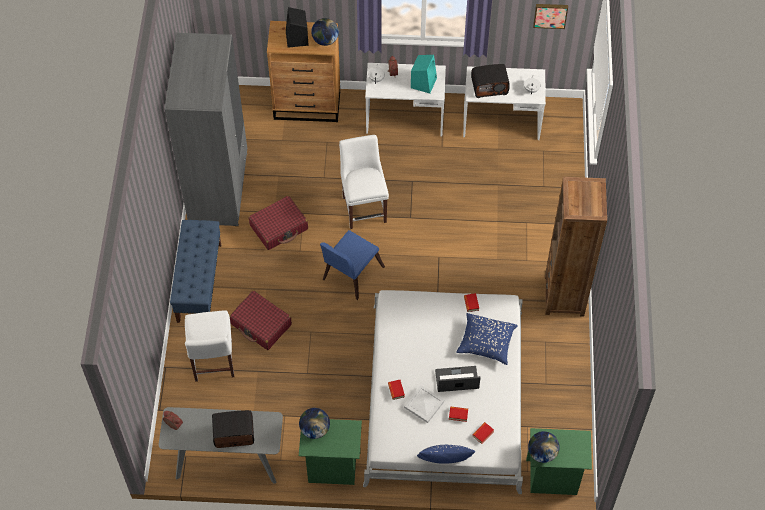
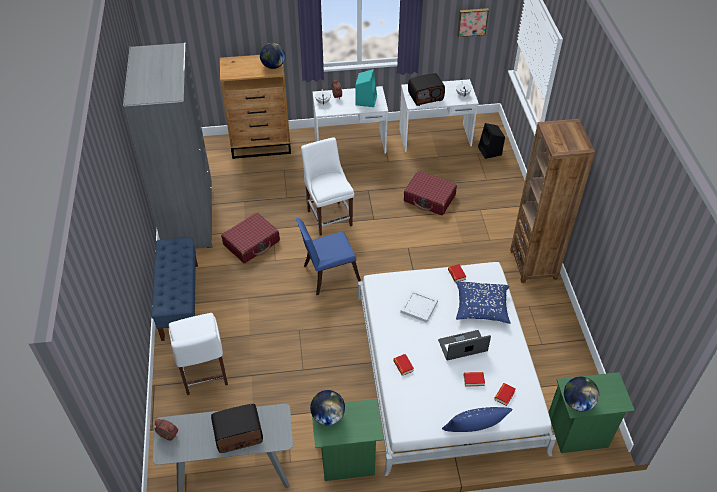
camera: 10 degrees left, 10 degrees down
red suitcase [230,291,292,350] -> red suitcase moved to [404,171,457,215]
black speaker [286,7,309,48] -> black speaker moved to [478,123,505,159]
blue chair [320,230,385,300] -> blue chair turned 45 degrees clockwise [296,218,361,295]
white tray [404,385,444,423] -> white tray moved to [400,290,438,323]

